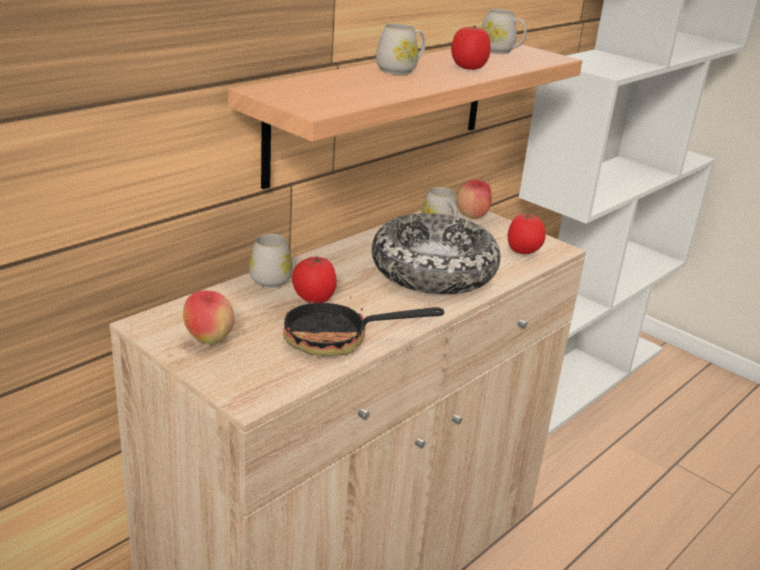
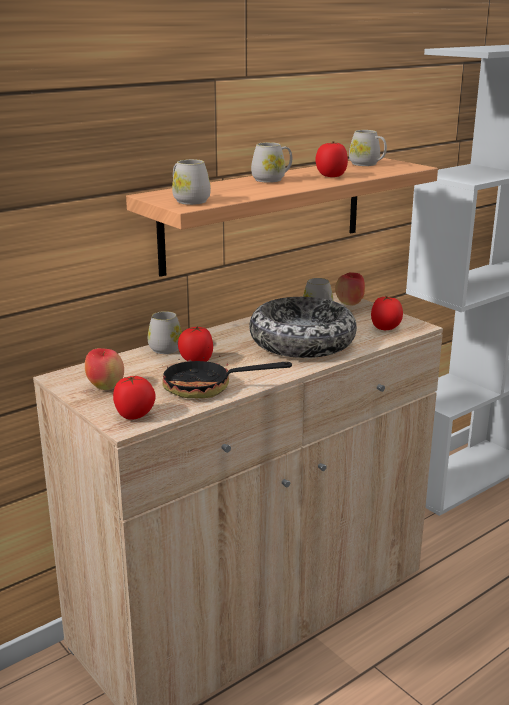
camera: 10 degrees right, 5 degrees down
none -> tomato [113,376,156,420]
none -> white mug [172,159,211,205]

